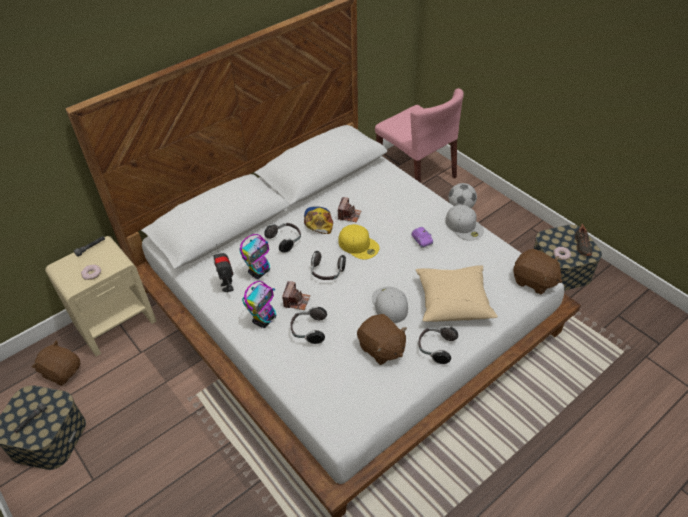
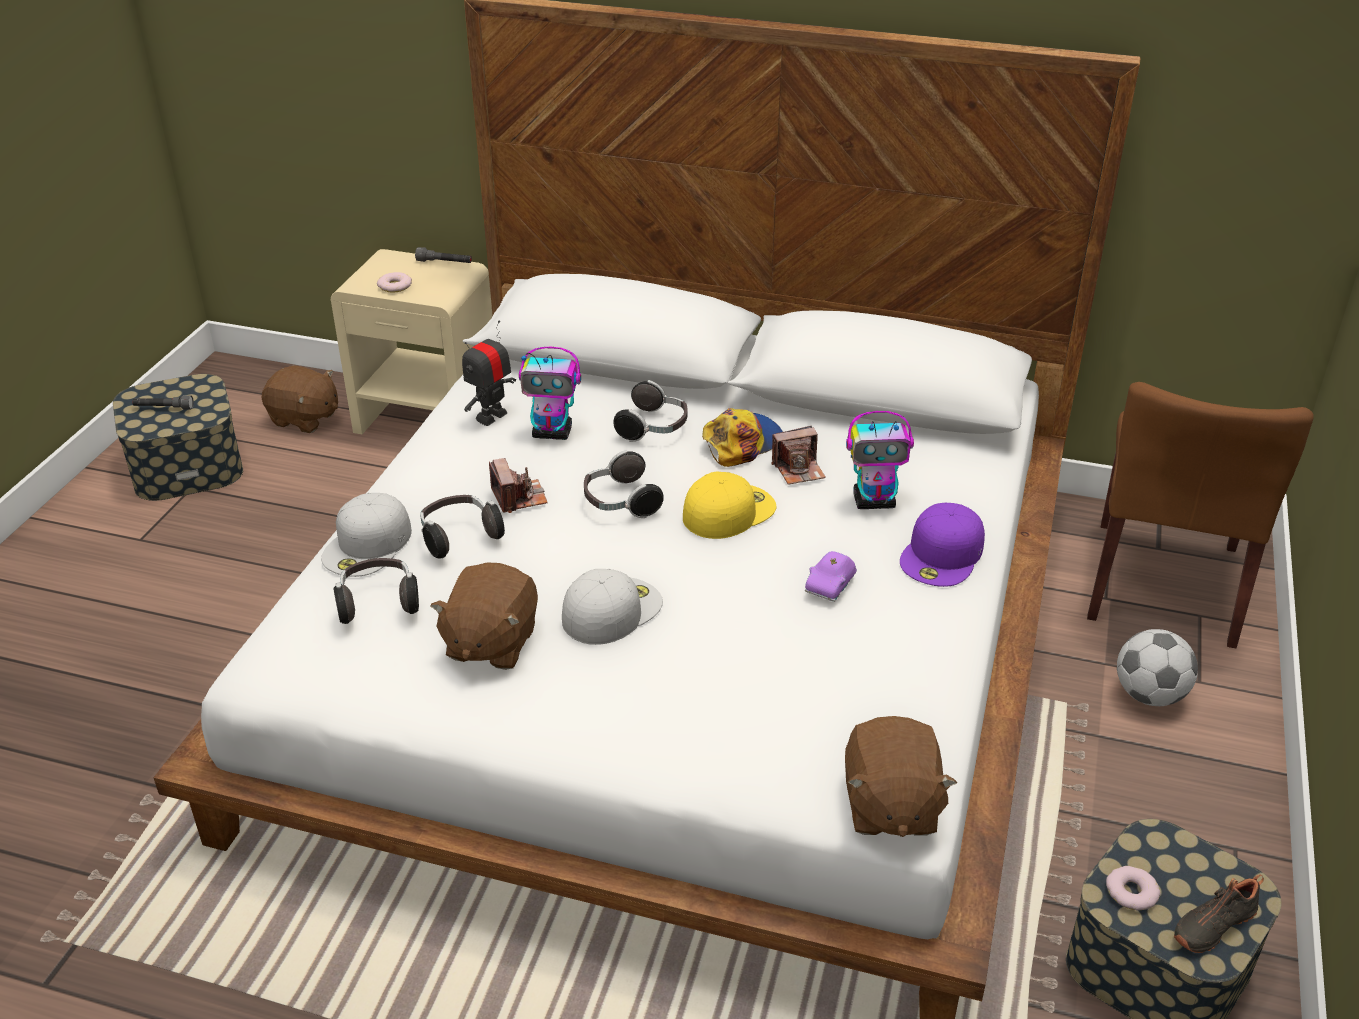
camera: 55 degrees right, 10 degrees down
brown plush toy [32,340,80,386] -> brown plush toy turned 120 degrees clockwise [262,366,338,433]
toy robot [242,281,276,328] -> toy robot moved to [846,411,914,509]
camera [282,281,310,310] -> camera turned 90 degrees counterclockwise [489,458,548,513]
yellow cap [338,224,379,260] -> yellow cap turned 135 degrees counterclockwise [683,472,777,539]
pink chair [375,88,464,183] -> brown chair [1087,382,1314,648]
beige pillow [416,266,498,322] -> none
headphones [419,326,458,364] -> headphones moved to [333,558,419,624]
white cap [446,205,484,240] -> white cap moved to [321,493,412,577]
none -> purple cap [900,503,985,587]

